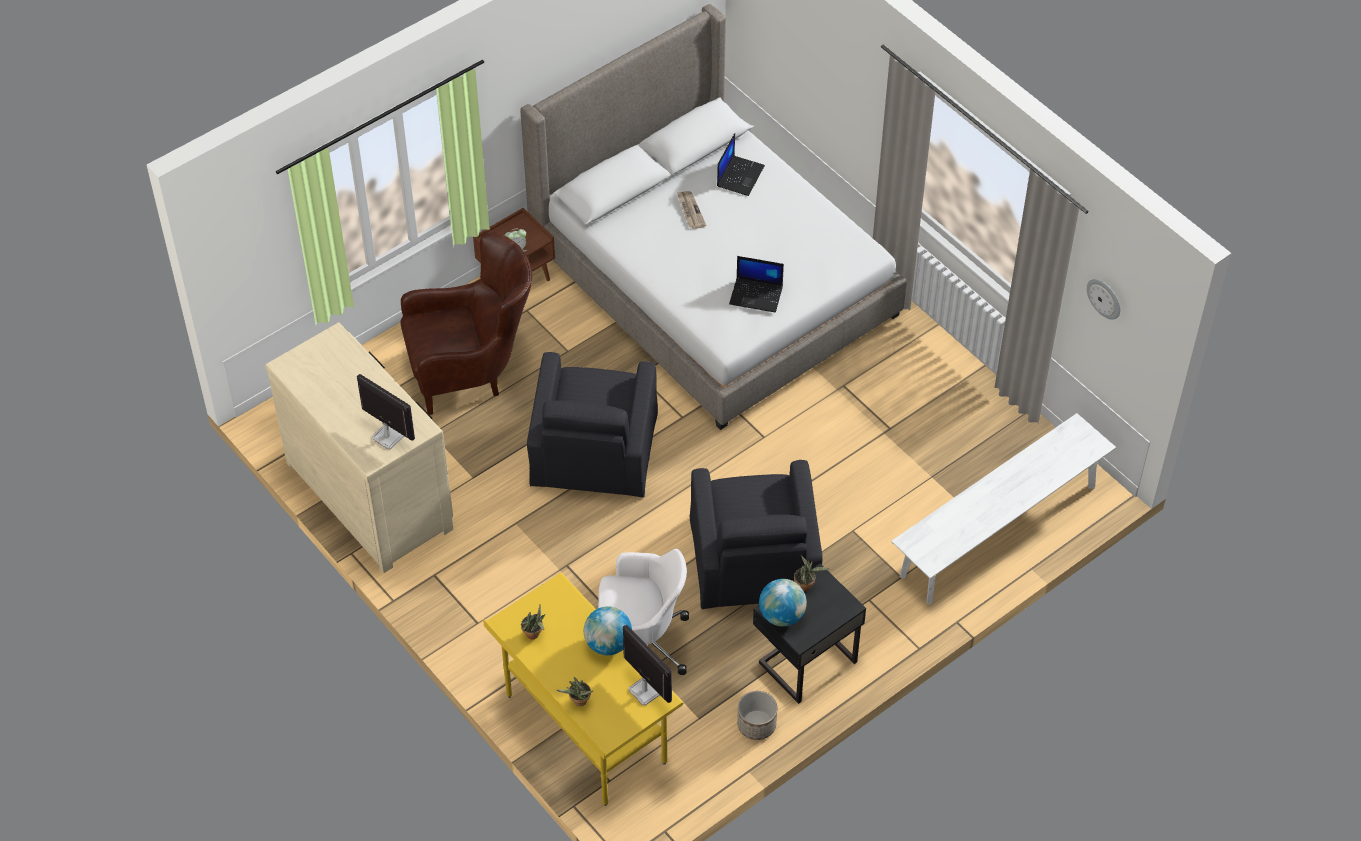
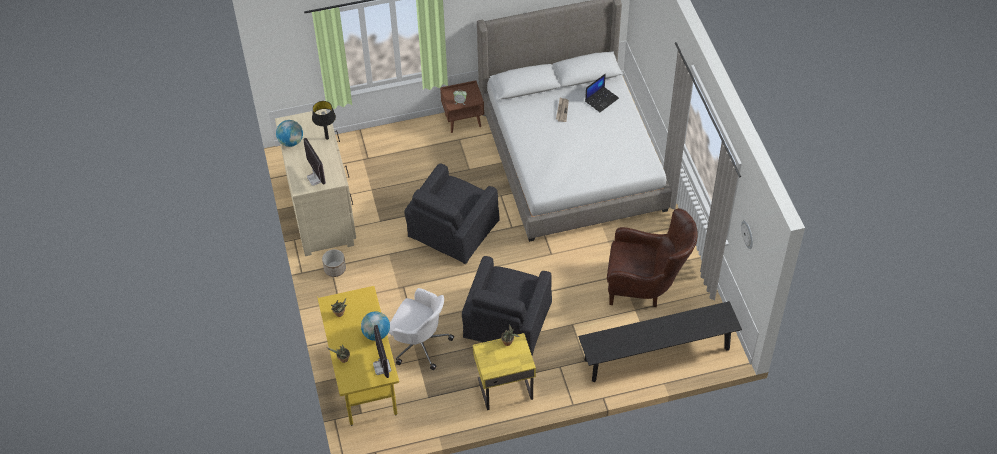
camera: 25 degrees right, 0 degrees up
brown armchair [401,232,532,415] -> brown armchair moved to [607,208,698,307]
laptop [729,256,784,313] -> none
planter [737,691,777,740] -> planter moved to [322,249,346,277]
black nightstand [753,563,866,704] -> yellow nightstand [473,333,536,410]
globe [759,579,807,626] -> globe moved to [276,120,303,147]
white bench [891,413,1116,604] -> black bench [578,301,742,382]
none -> black table lamp [312,101,336,140]

